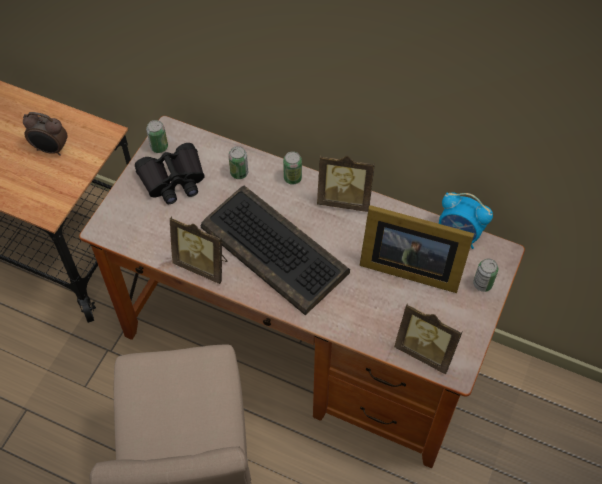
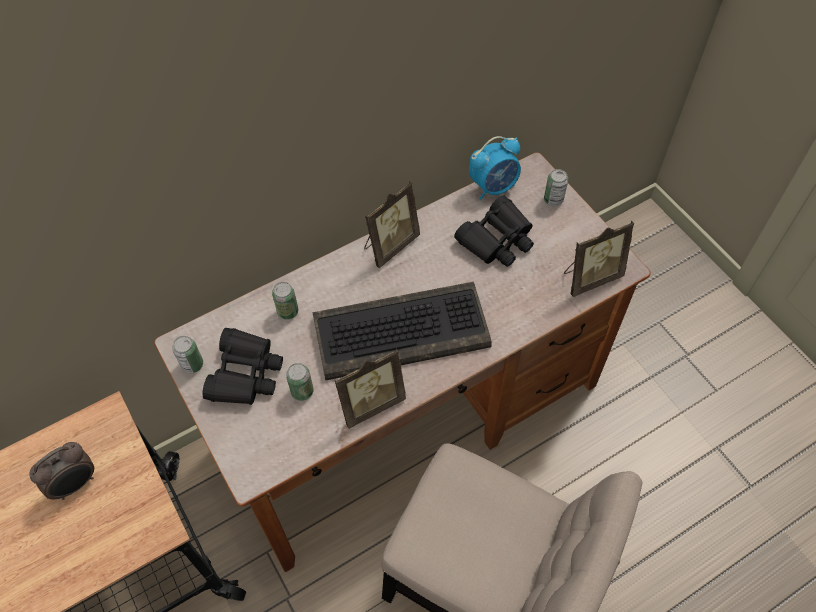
camera: 55 degrees left, 0 degrees up
can [283,151,302,185] -> can moved to [286,363,314,401]
picture frame [359,205,474,293] -> black binoculars [454,196,534,267]

